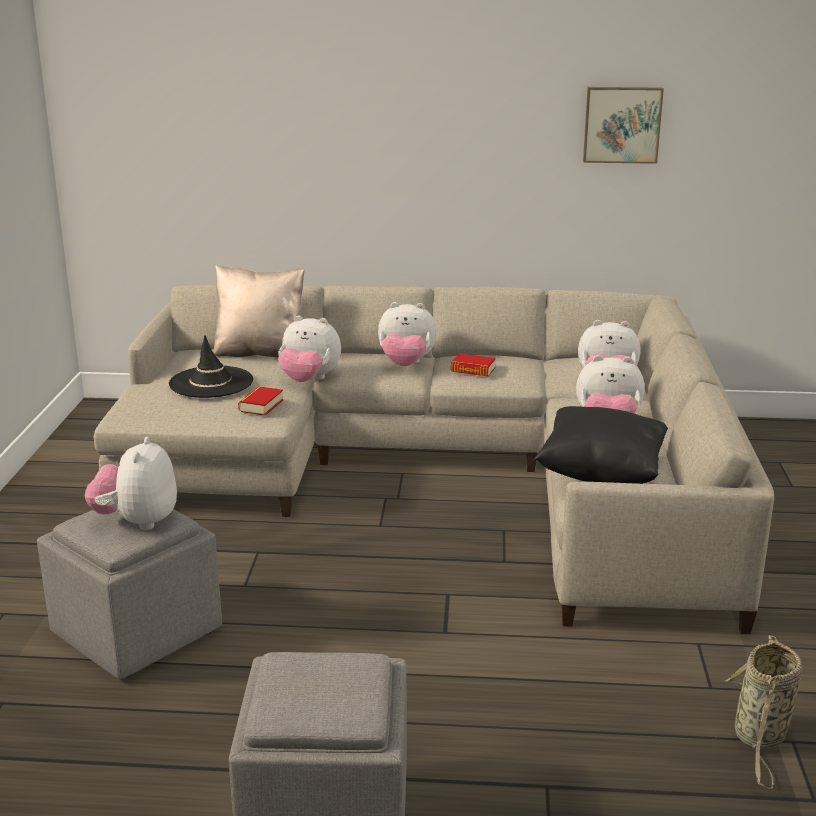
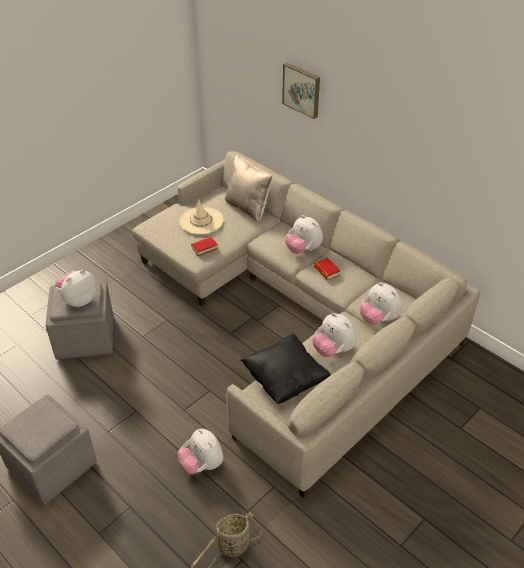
camera: 40 degrees right, 20 degrees up
black hat [169,335,253,398] -> beige hat [179,199,223,235]
plush toy [278,315,341,382] -> plush toy moved to [178,429,224,474]
picture [583,87,664,164] -> picture moved to [282,63,320,119]

